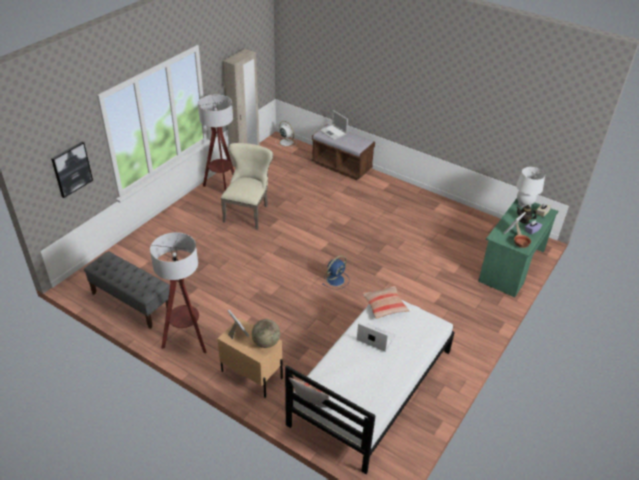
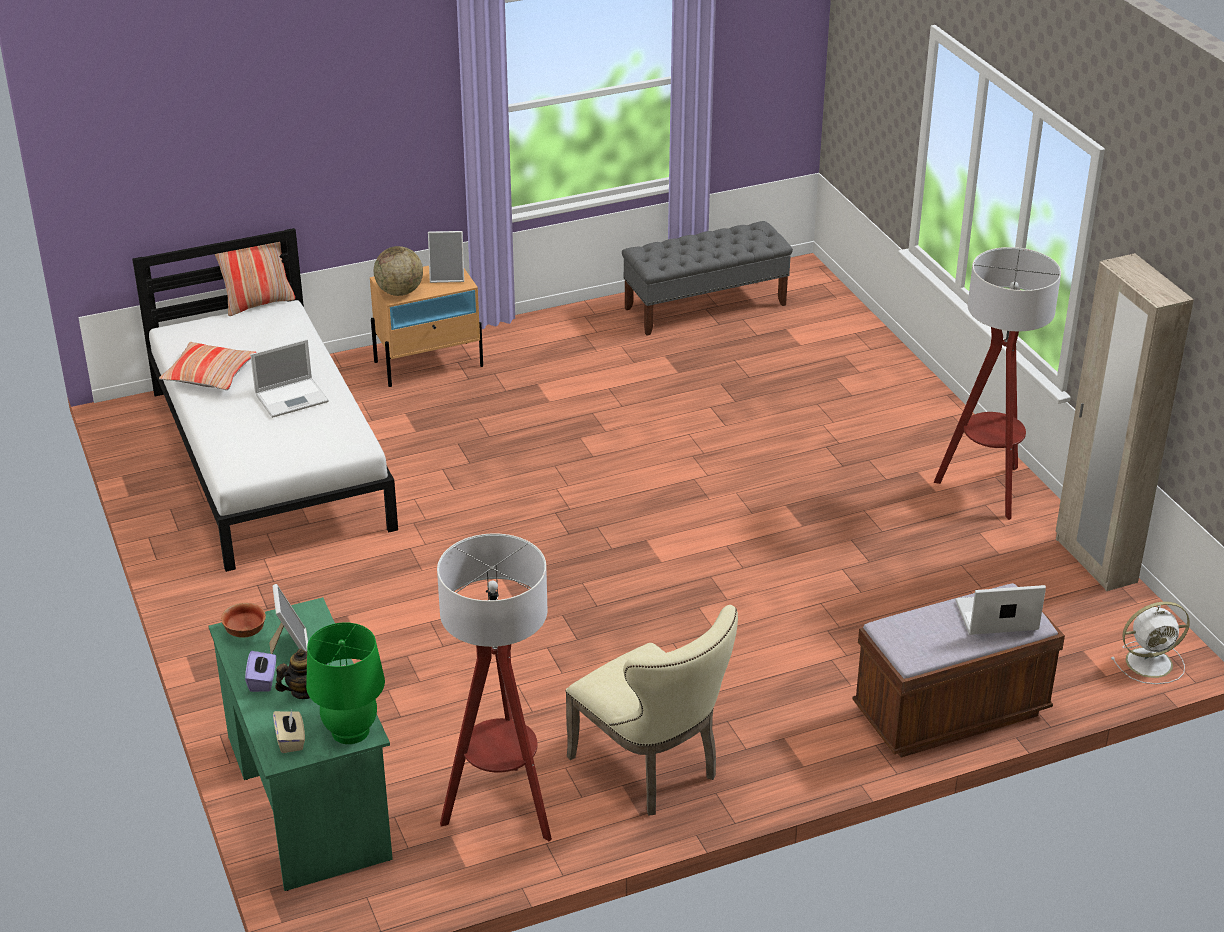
camera: 125 degrees right, 5 degrees down
picture [51,142,93,198] -> none
floor lamp [150,232,207,354] -> floor lamp moved to [437,533,552,841]
beige chair [221,143,273,230] -> beige chair moved to [566,605,738,816]
blue fan [323,255,349,289] -> none
pillow [362,285,409,319] -> pillow moved to [159,342,256,390]
white table lamp [516,167,545,208] -> green table lamp [306,622,385,744]

